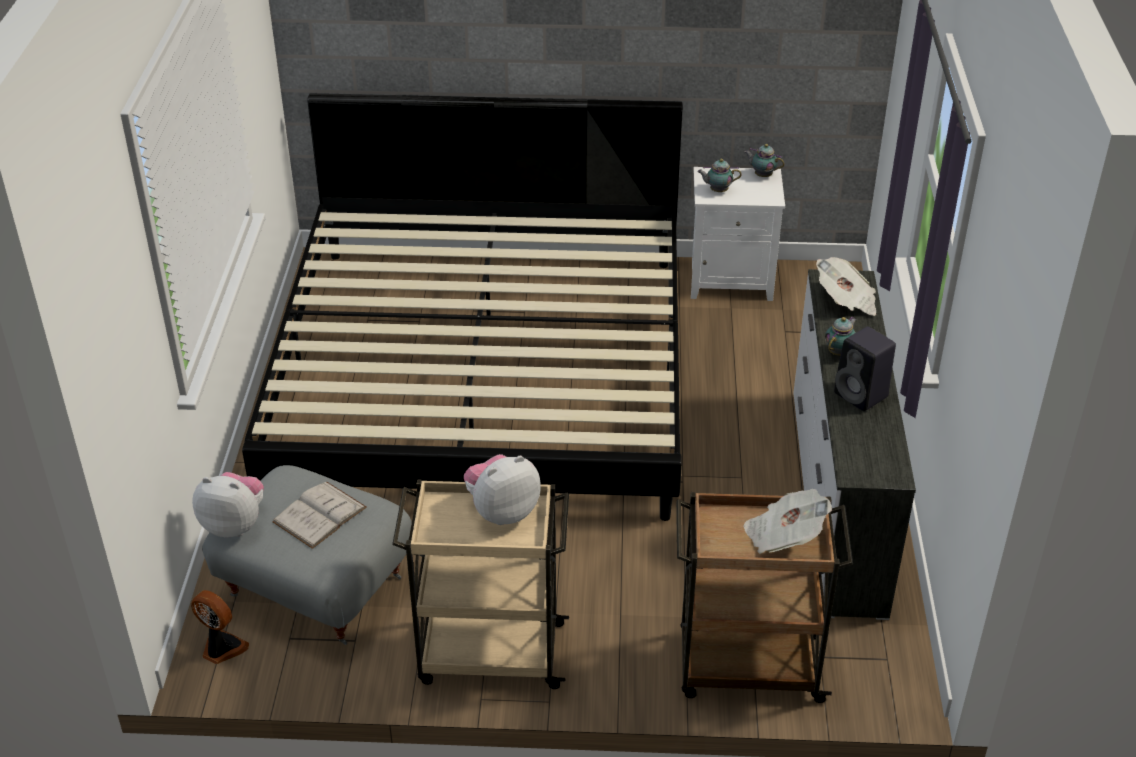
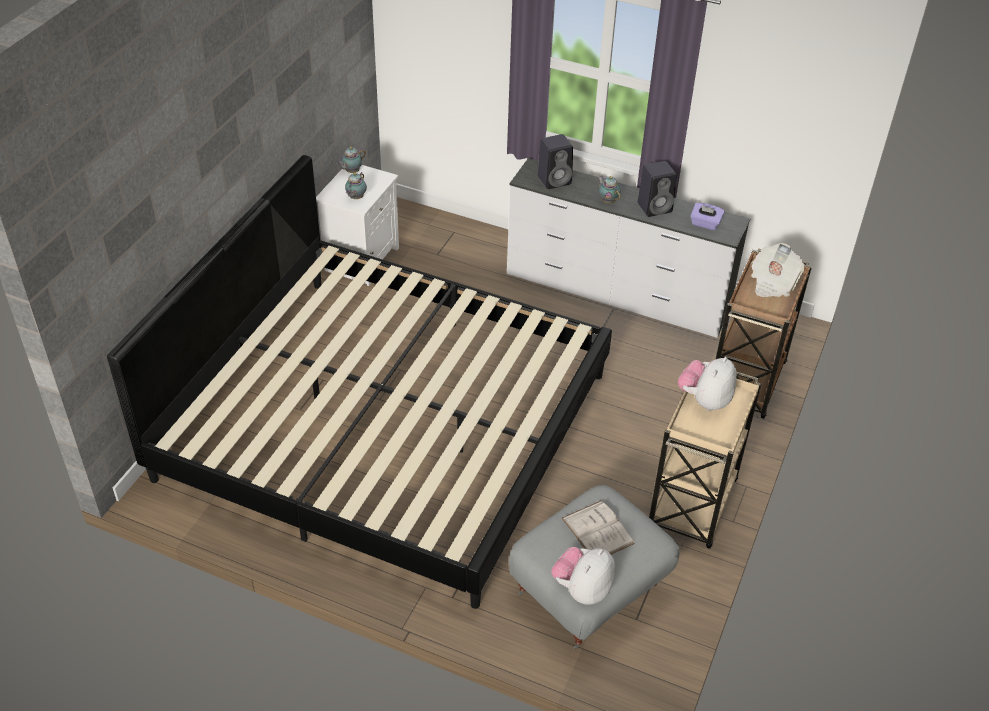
camera: 70 degrees left, 5 degrees up
fan [191,590,249,664] -> none
plush toy [464,454,541,525] -> plush toy turned 45 degrees clockwise [678,357,737,411]
newspaper [816,257,876,316] -> black speaker [538,134,573,189]
none -> purple tissue box [690,203,725,230]

